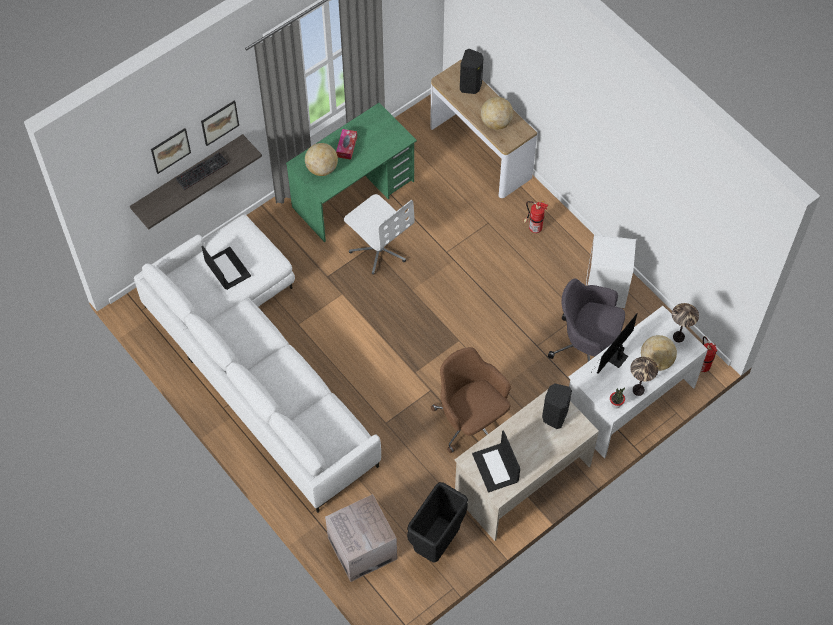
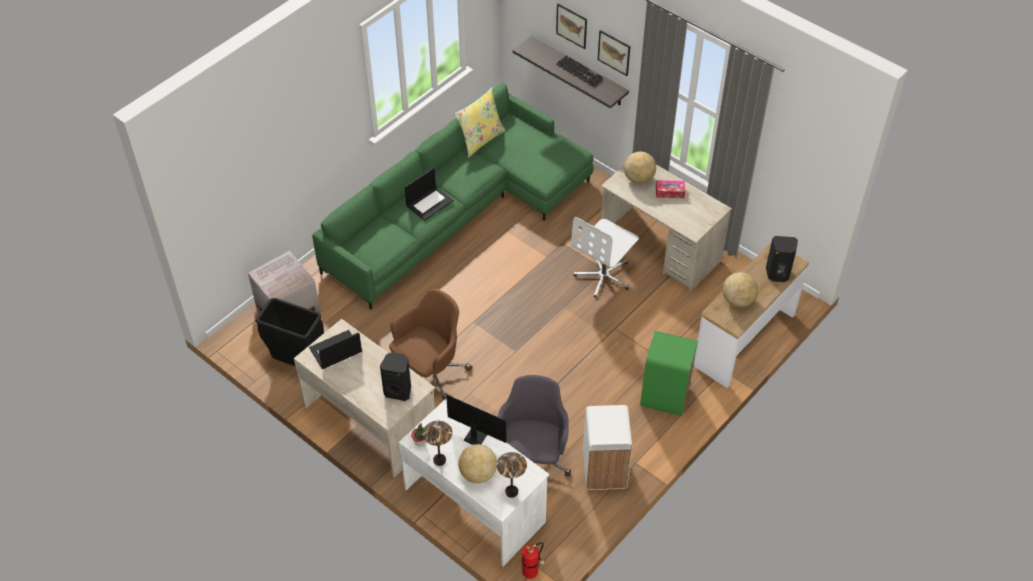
camera: 80 degrees right, 10 degrees down
white sofa [134,214,381,513] -> green sofa [312,83,594,310]
laptop [202,246,251,290] -> laptop moved to [405,167,454,221]
green desk [286,103,417,242] -> beige desk [601,164,732,291]
fire extinguisher [523,201,548,233] -> green trash can [640,331,698,416]
none -> yellow pillow [454,87,505,158]

